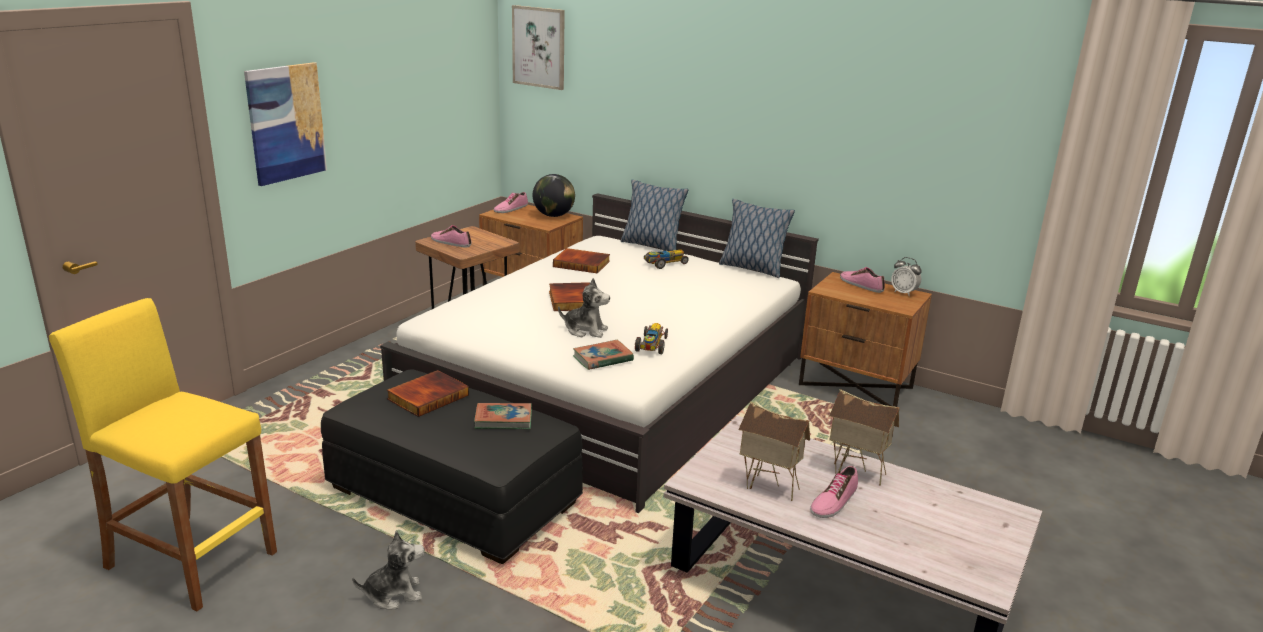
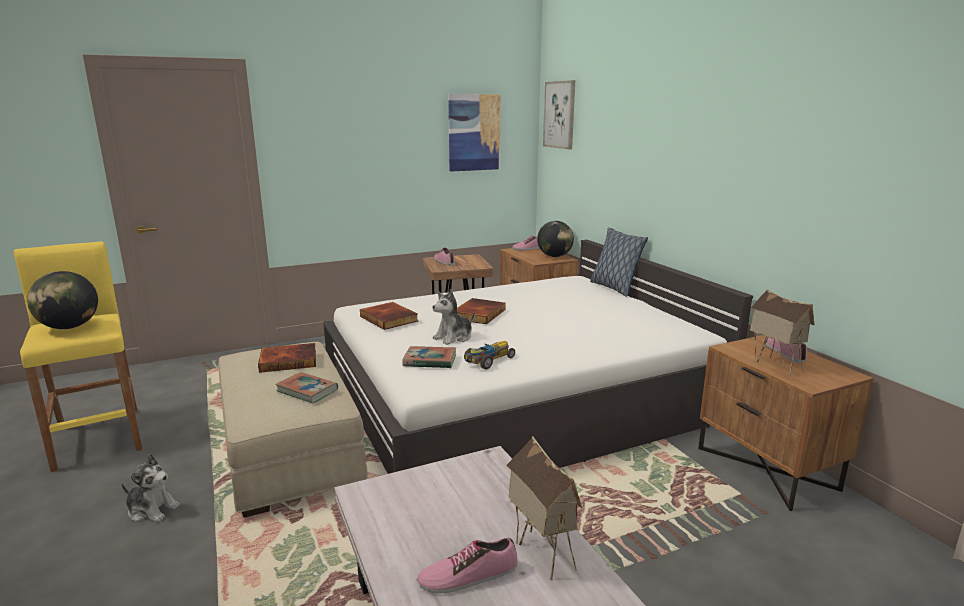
camera: 35 degrees right, 5 degrees down
picture [244,62,327,186] -> picture moved to [448,94,500,172]
black ottoman [321,370,583,564] -> beige ottoman [218,342,368,517]
book [553,248,610,274] -> book moved to [360,302,418,330]
plush toy [558,278,610,338] -> plush toy turned 90 degrees clockwise [432,289,474,345]
toy car [644,249,689,269] -> none
pillow [719,199,795,278] -> none
toy house [738,402,810,501] -> toy house moved to [750,289,814,376]
alarm clock [891,257,922,296] -> none
none -> globe [27,271,98,329]

